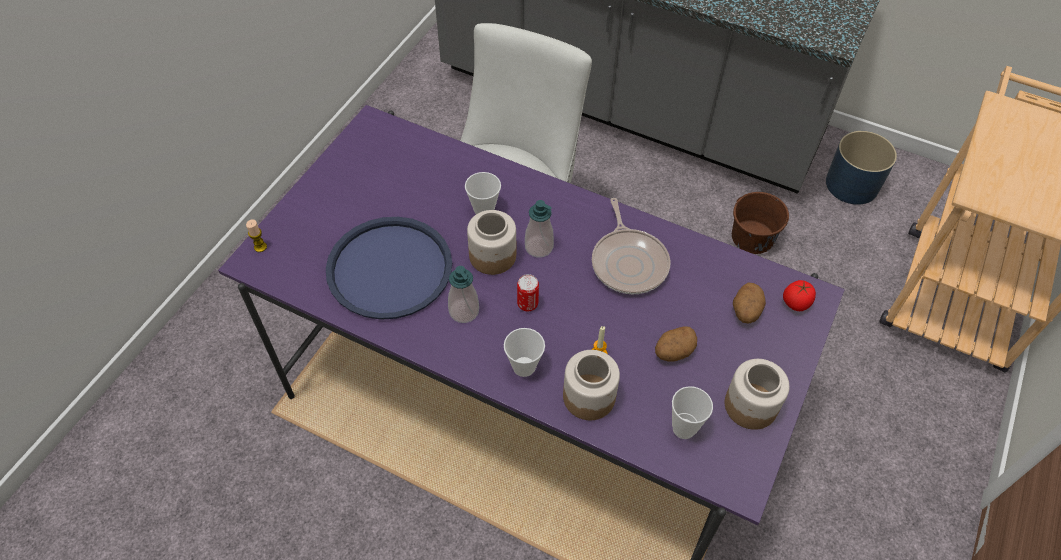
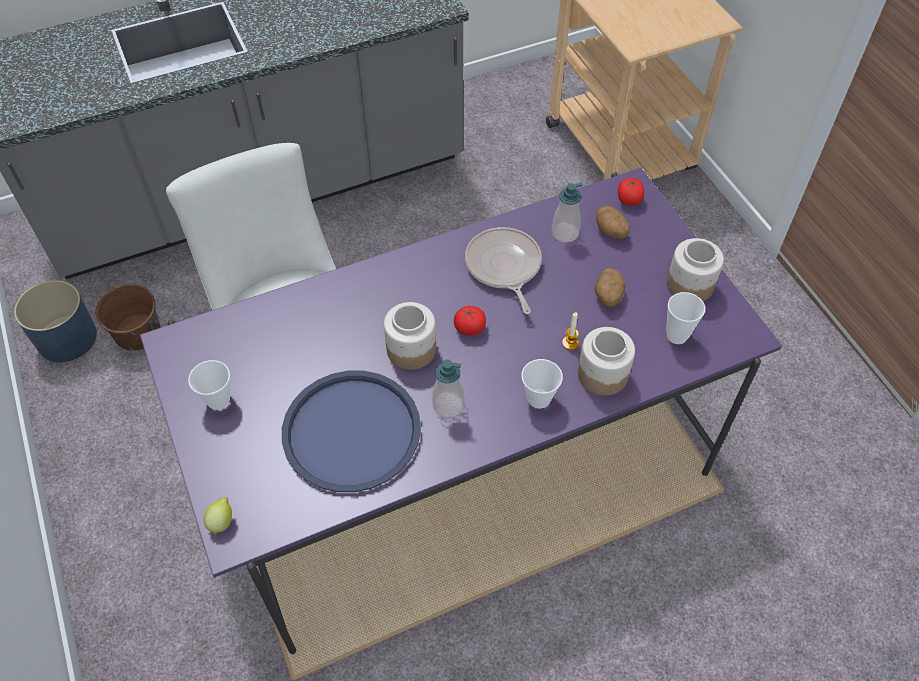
camera: 50 degrees left, 0 degrees up
candle [246,219,267,252] -> lemon [204,497,232,534]
cup [465,172,501,214] -> cup moved to [188,360,230,410]
can [517,274,539,311] -> none
soap dispenser [525,200,554,258] -> soap dispenser moved to [551,183,583,242]
frying pan [592,198,670,294] -> frying pan turned 135 degrees counterclockwise [465,227,542,314]
brown bucket [732,192,789,254] -> brown bucket moved to [95,284,161,351]
blue planter [826,131,897,205] -> blue planter moved to [14,280,97,362]
none -> tomato [454,306,486,335]

